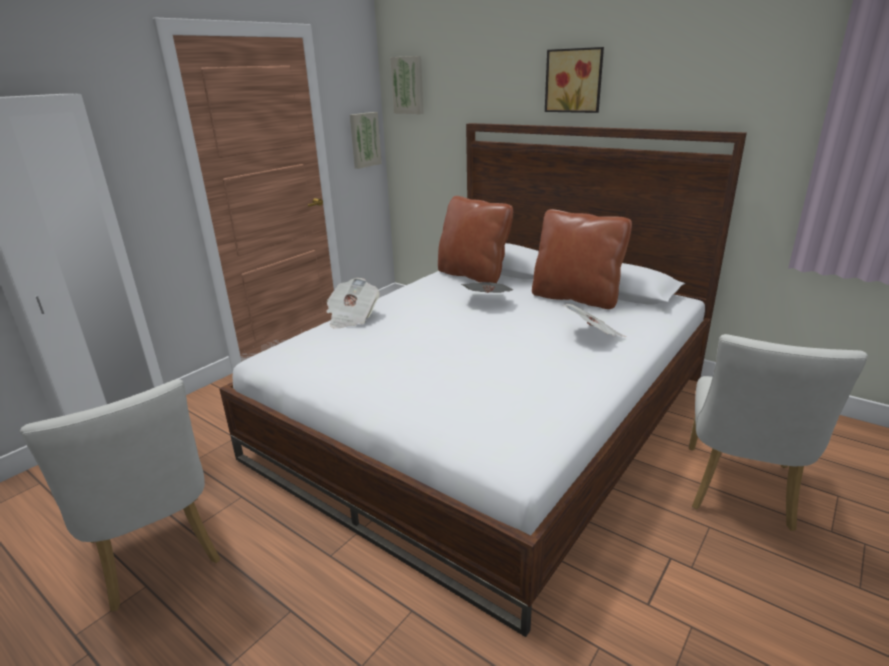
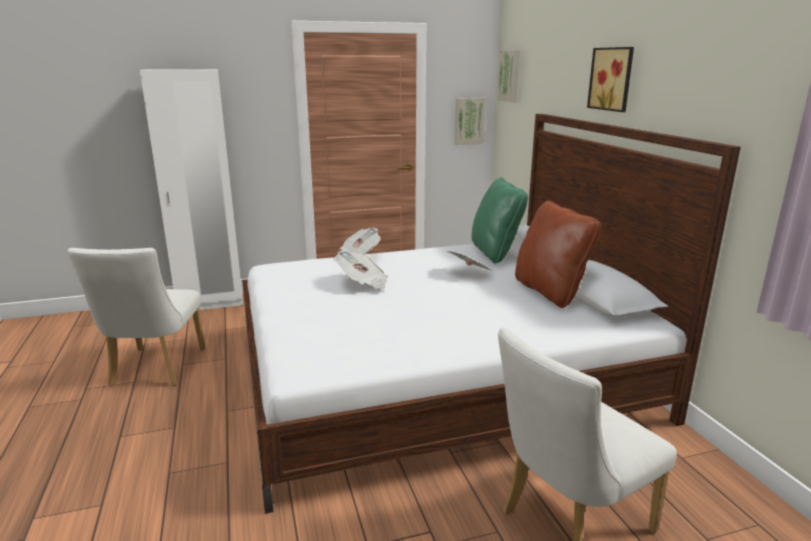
camera: 35 degrees right, 5 degrees down
brown pillow [438,196,513,283] -> green pillow [472,177,528,264]
newspaper [563,304,626,337] -> newspaper moved to [337,251,388,290]

